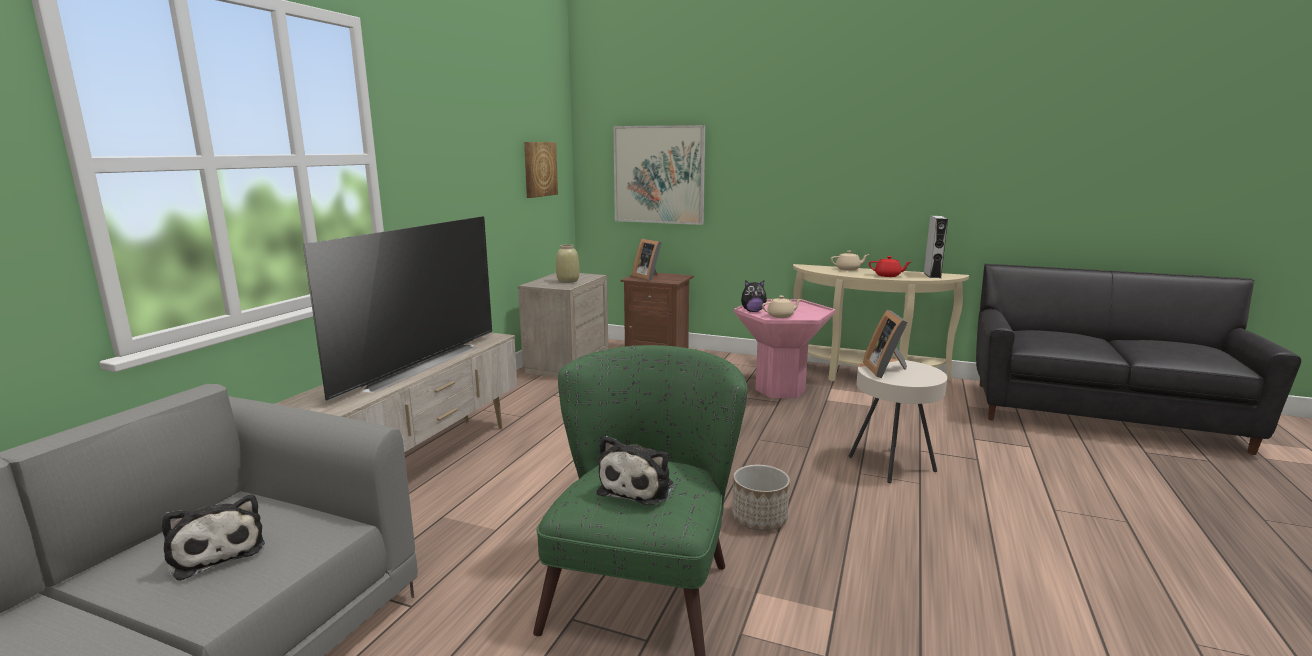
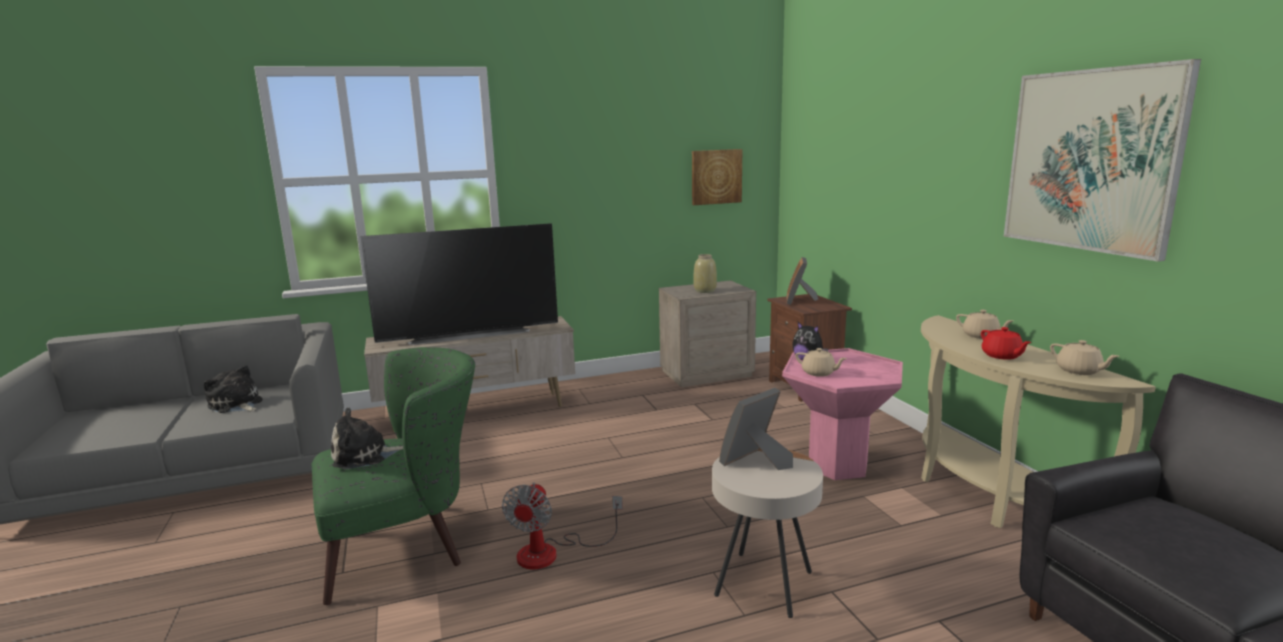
camera: 50 degrees right, 0 degrees up
plush toy [161,495,265,581] -> plush toy turned 120 degrees clockwise [204,365,263,413]
picture [613,125,705,225] -> picture moved to [1004,59,1201,262]
planter [732,465,790,531] -> fan [502,482,623,569]
grey speaker [924,216,948,278] -> beige teapot [1050,340,1120,375]

